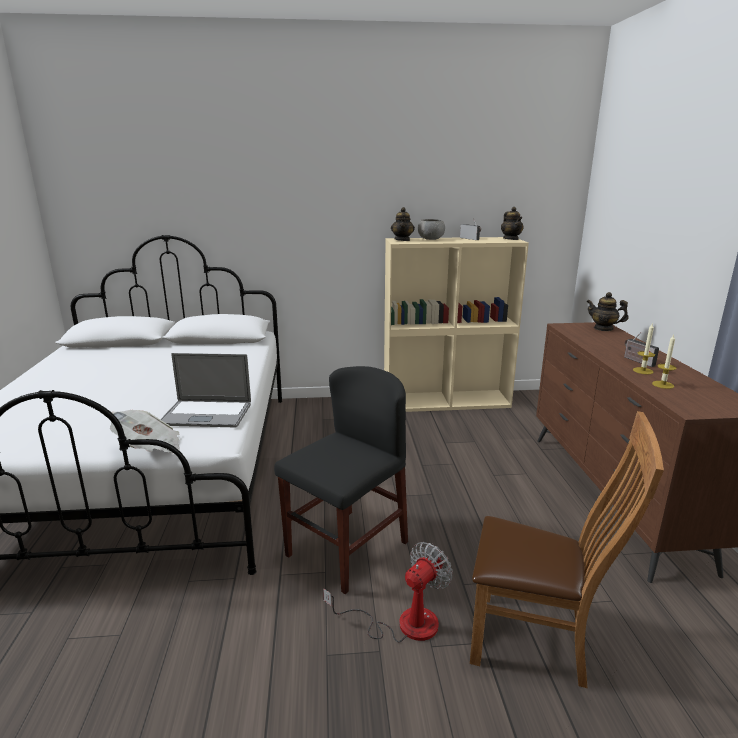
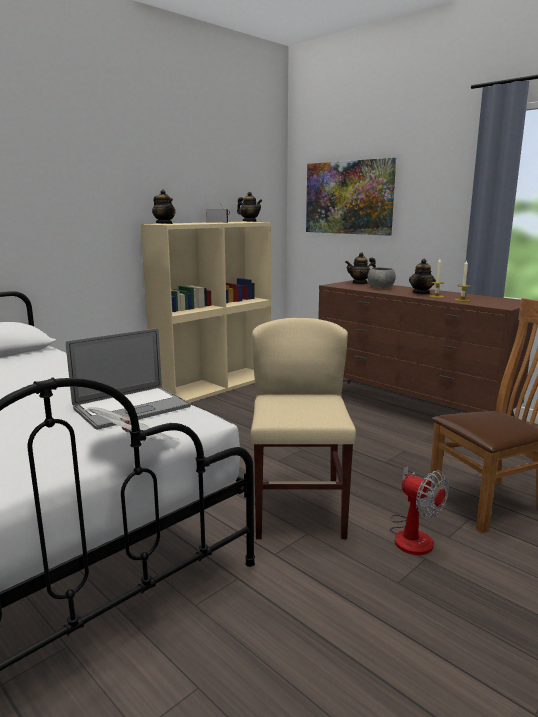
camera: 40 degrees left, 5 degrees down
black chair [274,366,408,594] -> beige chair [251,318,356,539]
fan [323,542,452,642] -> fan turned 135 degrees clockwise [390,466,449,555]
grey bowl [418,219,445,240] -> grey bowl moved to [368,267,396,289]
radio [624,332,659,367] -> teapot [409,259,436,295]
none -> picture [306,158,396,236]

